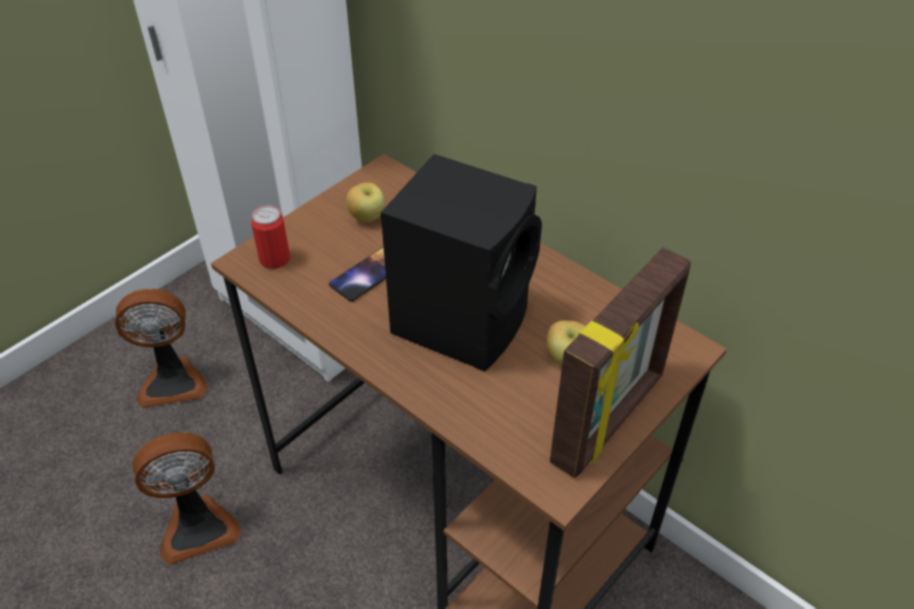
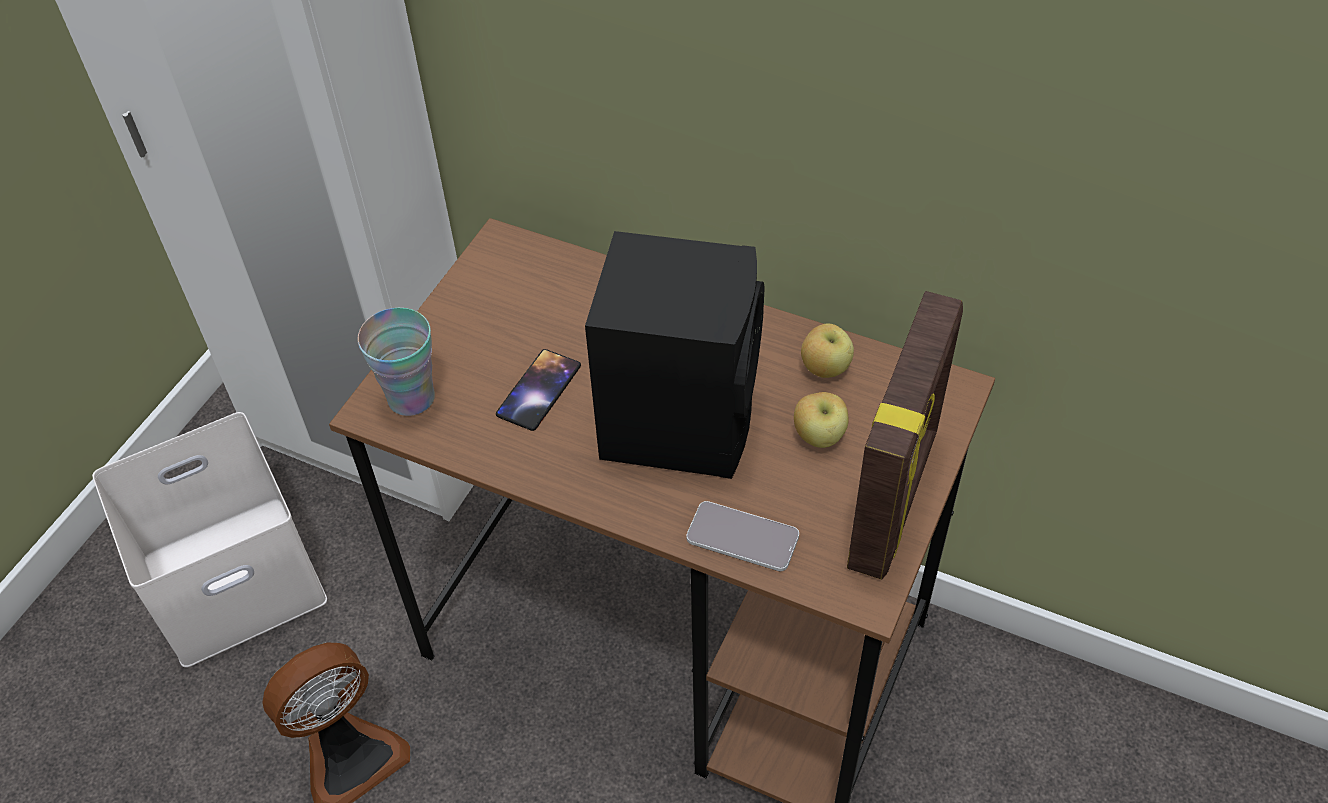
camera: 15 degrees left, 5 degrees up
fan [115,289,208,408] -> white storage box [92,412,327,668]
can [251,205,290,269] -> cup [358,308,435,416]
apple [346,183,385,222] -> apple moved to [801,323,854,378]
none -> phone [687,501,799,571]

